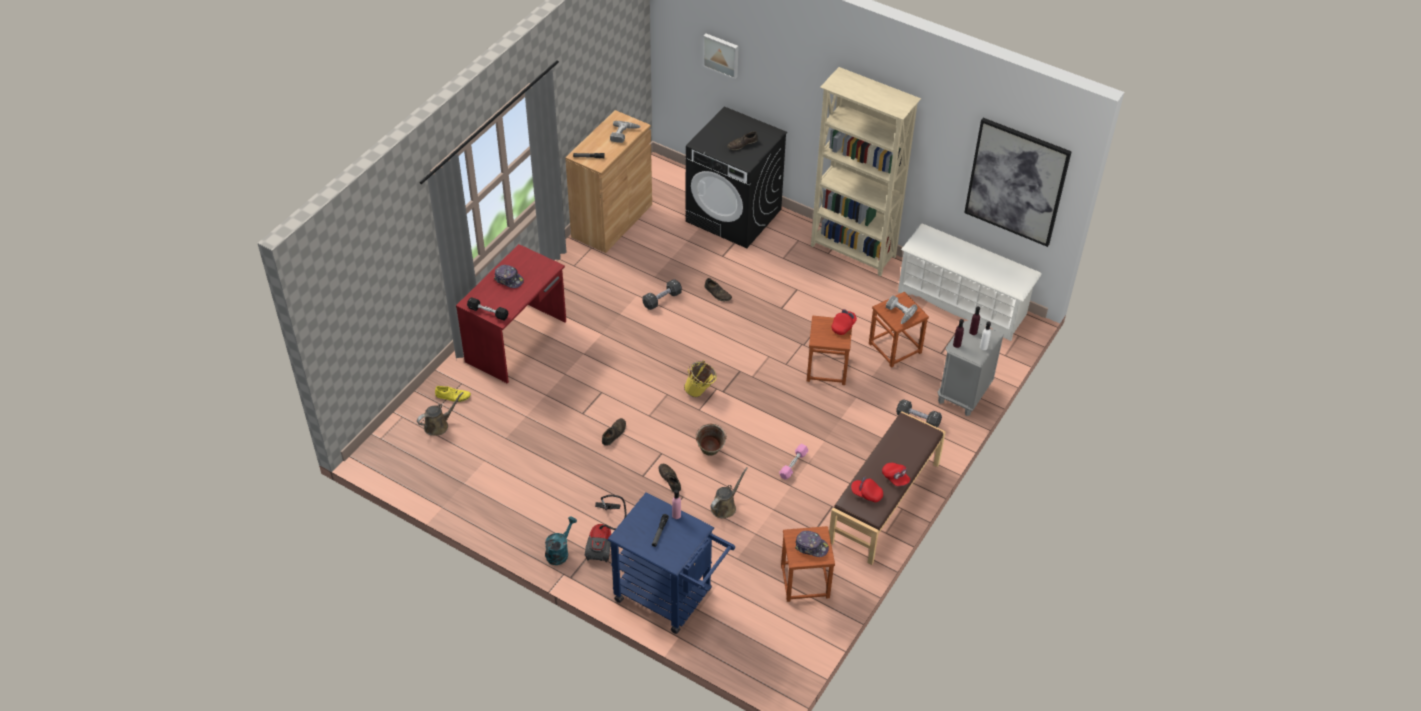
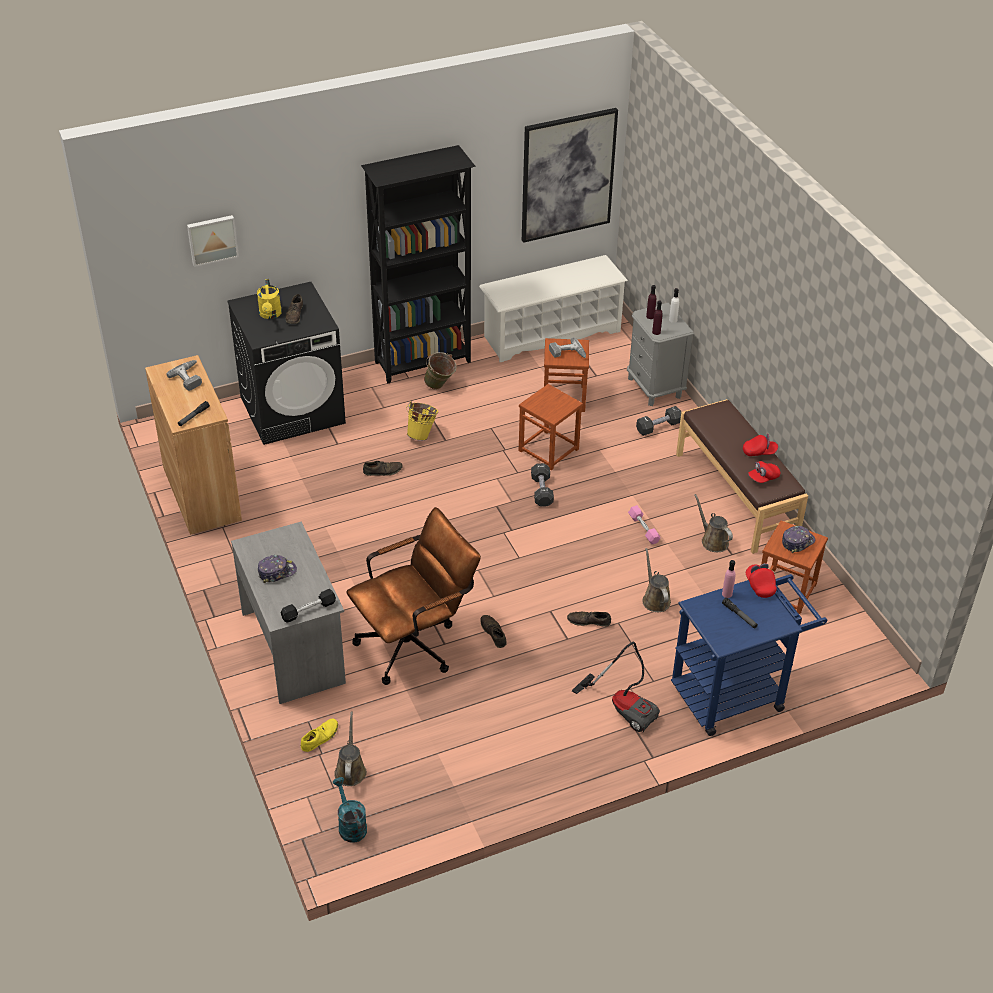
camera: 55 degrees left, 5 degrees down
red desk [456,244,566,383] -> grey desk [231,521,346,704]
turquoise watering can [545,516,577,565] -> turquoise watering can moved to [333,777,367,842]
black dumbbell [643,279,682,310] -> black dumbbell moved to [531,463,554,507]
yellow bucket [684,360,717,397] -> yellow bucket moved to [406,401,438,441]
green bucket [696,424,727,456] -> green bucket moved to [424,352,457,389]
beige bookcase [811,67,921,276] -> black bookcase [361,145,475,383]
red cap [831,309,857,335] -> red cap moved to [746,563,777,598]
none -> yellow watering can [257,279,282,319]
none -> brown office chair [346,507,481,685]
none -> brown watering can [694,494,733,552]

